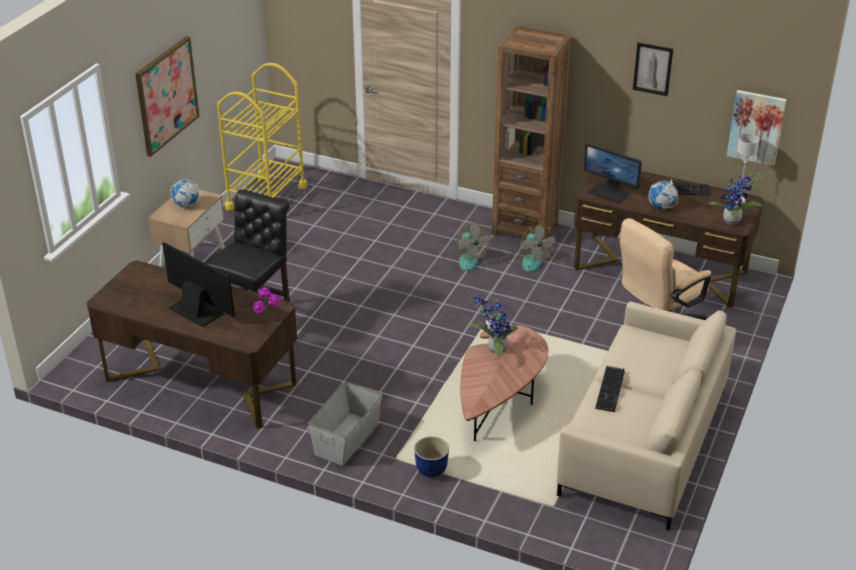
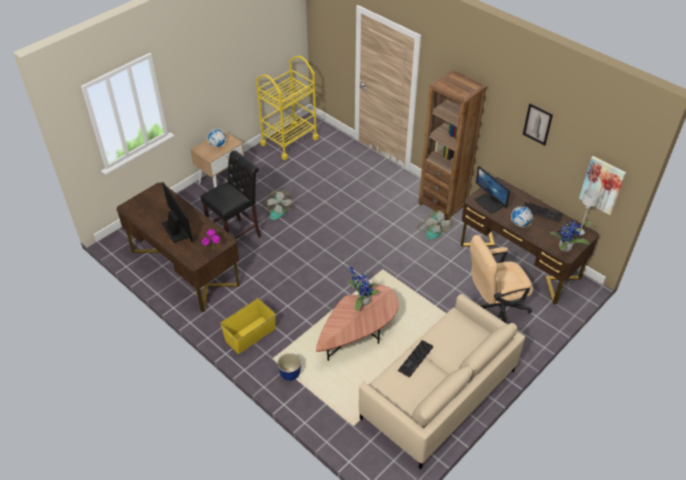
camera: 20 degrees right, 10 degrees up
picture [135,36,200,157] -> none
grey storage box [308,381,382,466] -> yellow storage box [220,298,276,354]
fan [442,223,491,271] -> fan moved to [262,190,292,220]

